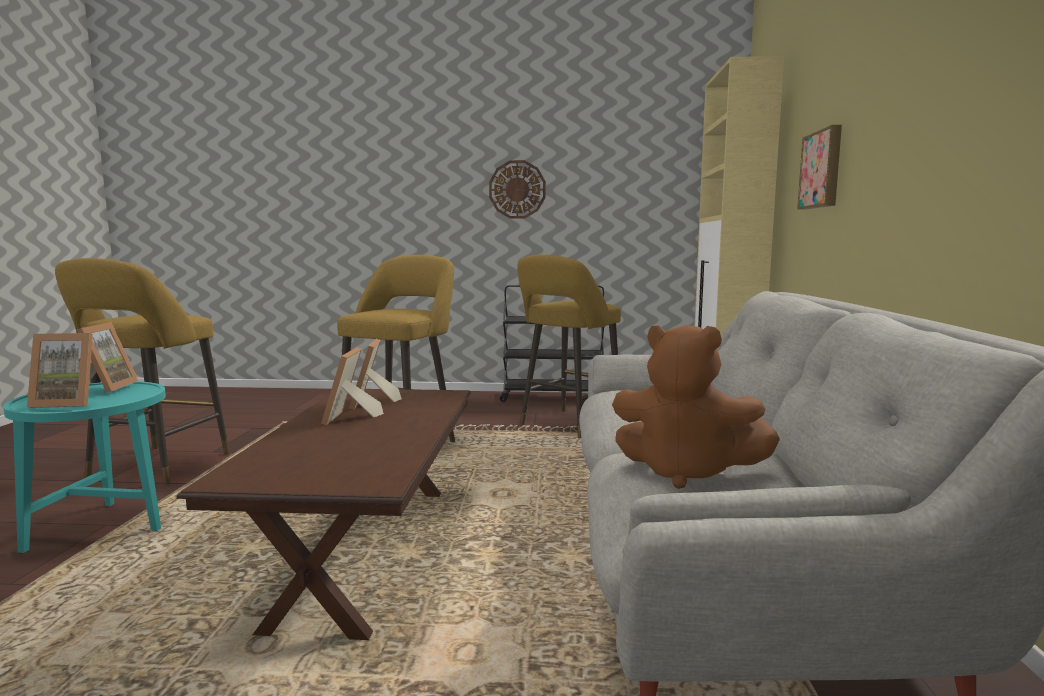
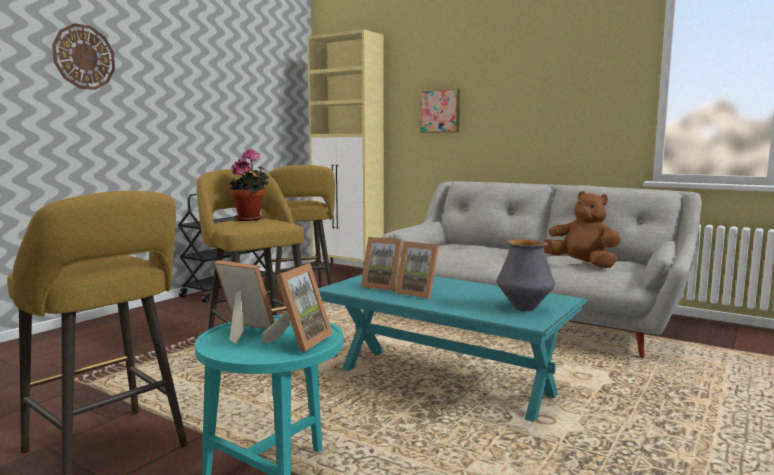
camera: 60 degrees left, 0 degrees up
brown coffee table [177,389,471,640] -> turquoise coffee table [318,271,587,422]
wall clock [489,160,546,219] -> wall clock moved to [52,23,115,90]
brown plush toy [612,325,780,489] -> brown plush toy turned 105 degrees counterclockwise [544,191,621,268]
none -> potted plant [230,149,269,221]
none -> vase [497,239,555,311]

